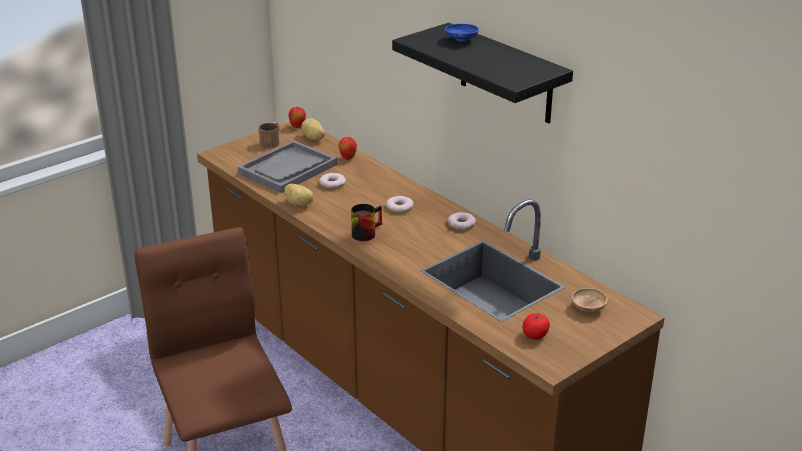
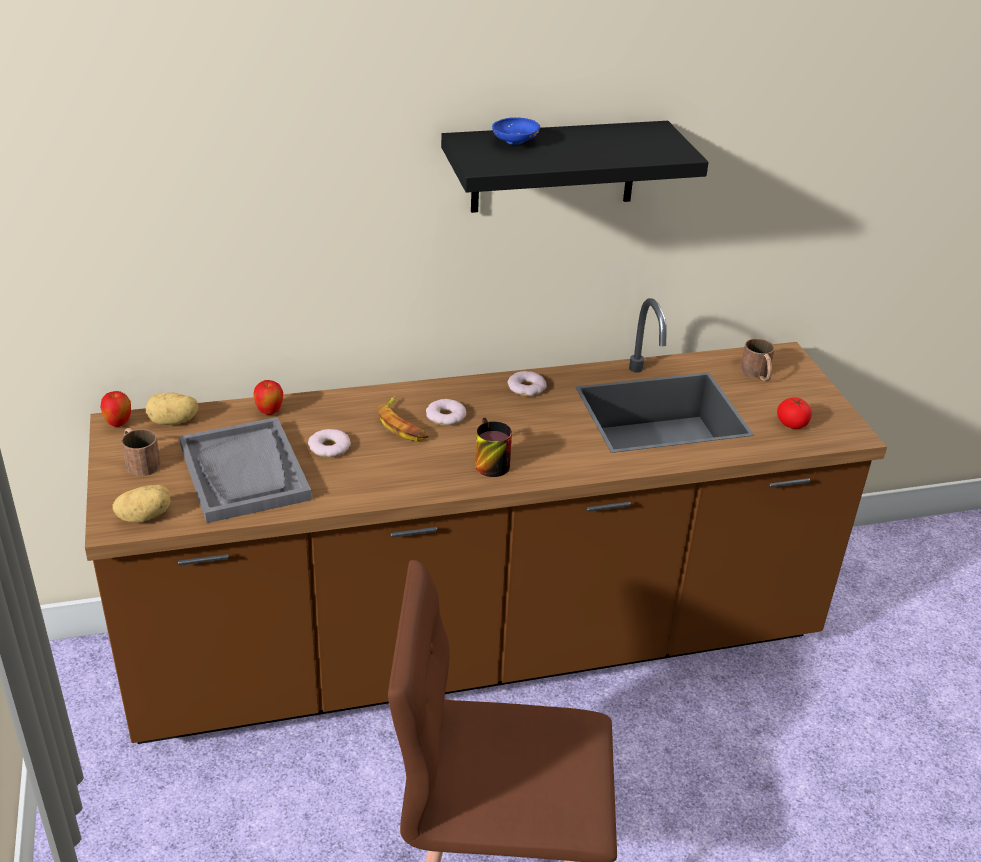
camera: 65 degrees left, 5 degrees up
potato [284,184,314,206] -> potato moved to [112,485,170,522]
brown bowl [572,288,608,312] -> brown mug [740,338,775,381]
none -> banana [378,396,428,441]

